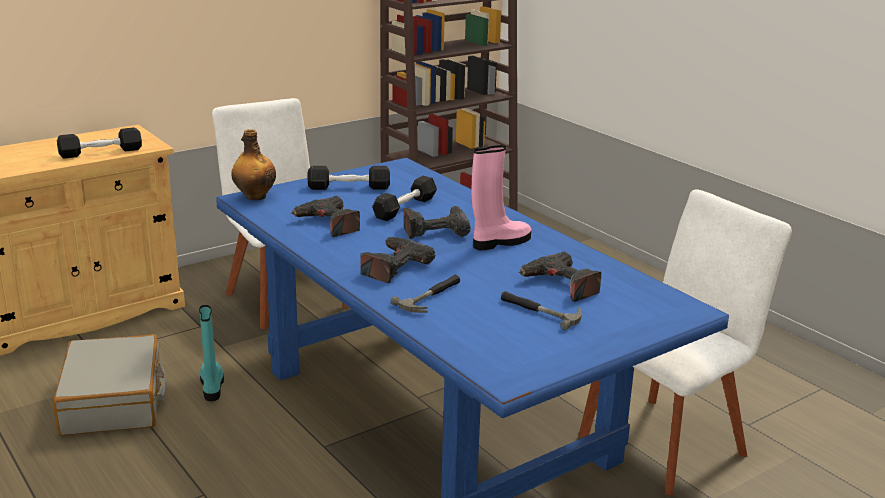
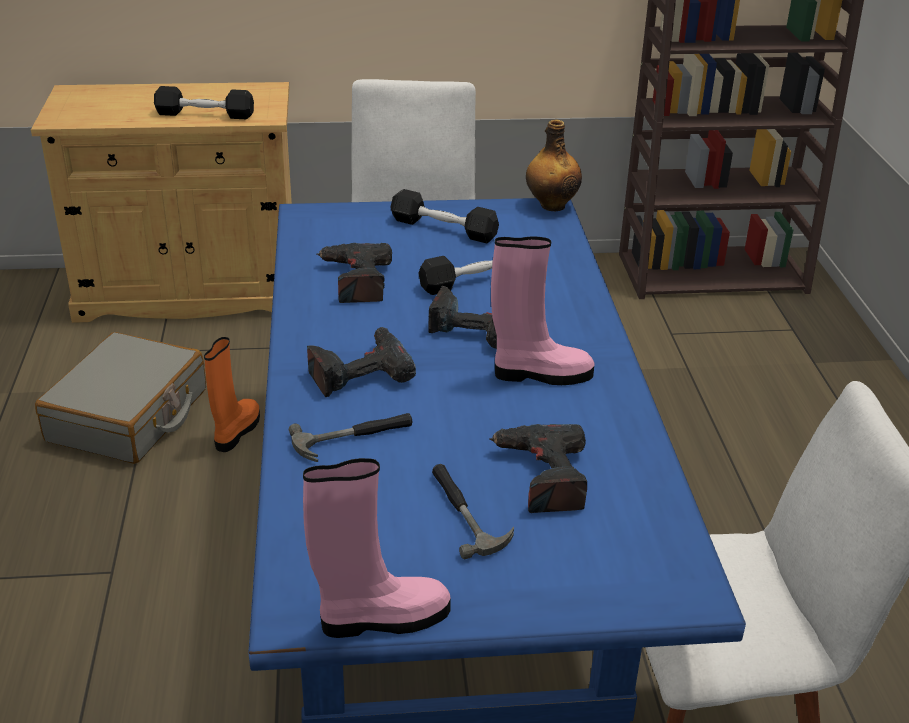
camera: 30 degrees right, 10 degrees up
turquoise boot [199,305,224,401] -> orange boot [204,337,260,452]
bottle [231,129,276,201] -> bottle moved to [526,120,582,211]
none -> pink boot [303,458,451,638]

